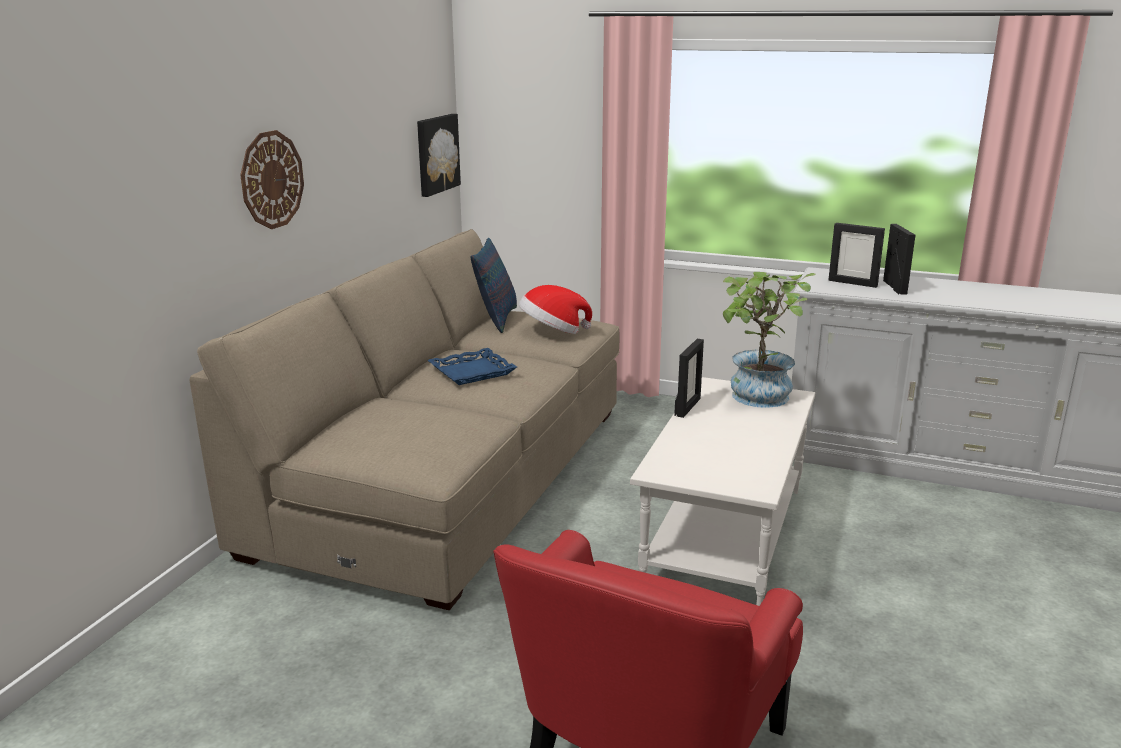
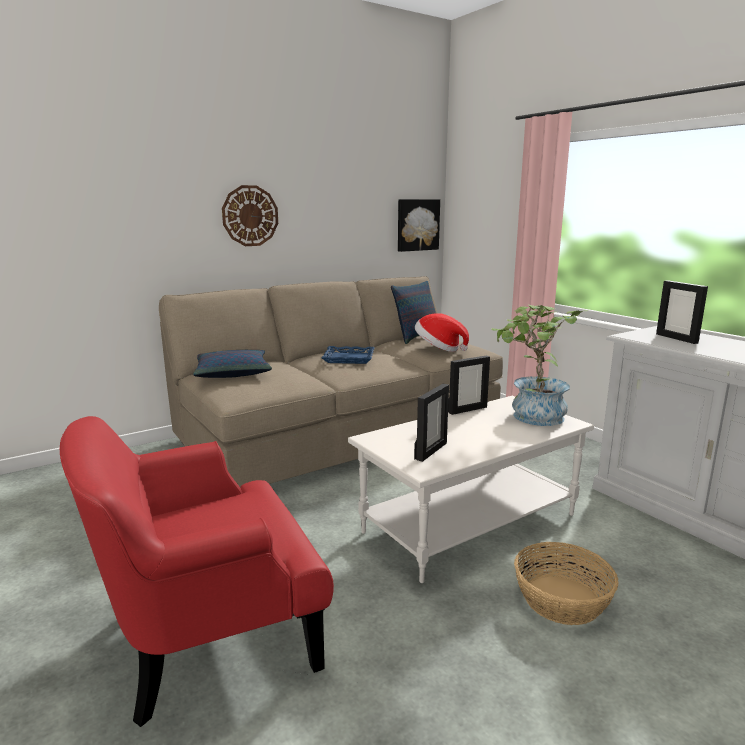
camera: 35 degrees right, 5 degrees down
picture frame [883,224,915,294] -> picture frame moved to [414,384,449,462]
none -> blue pillow [193,350,272,378]
none -> basket [514,542,619,625]

